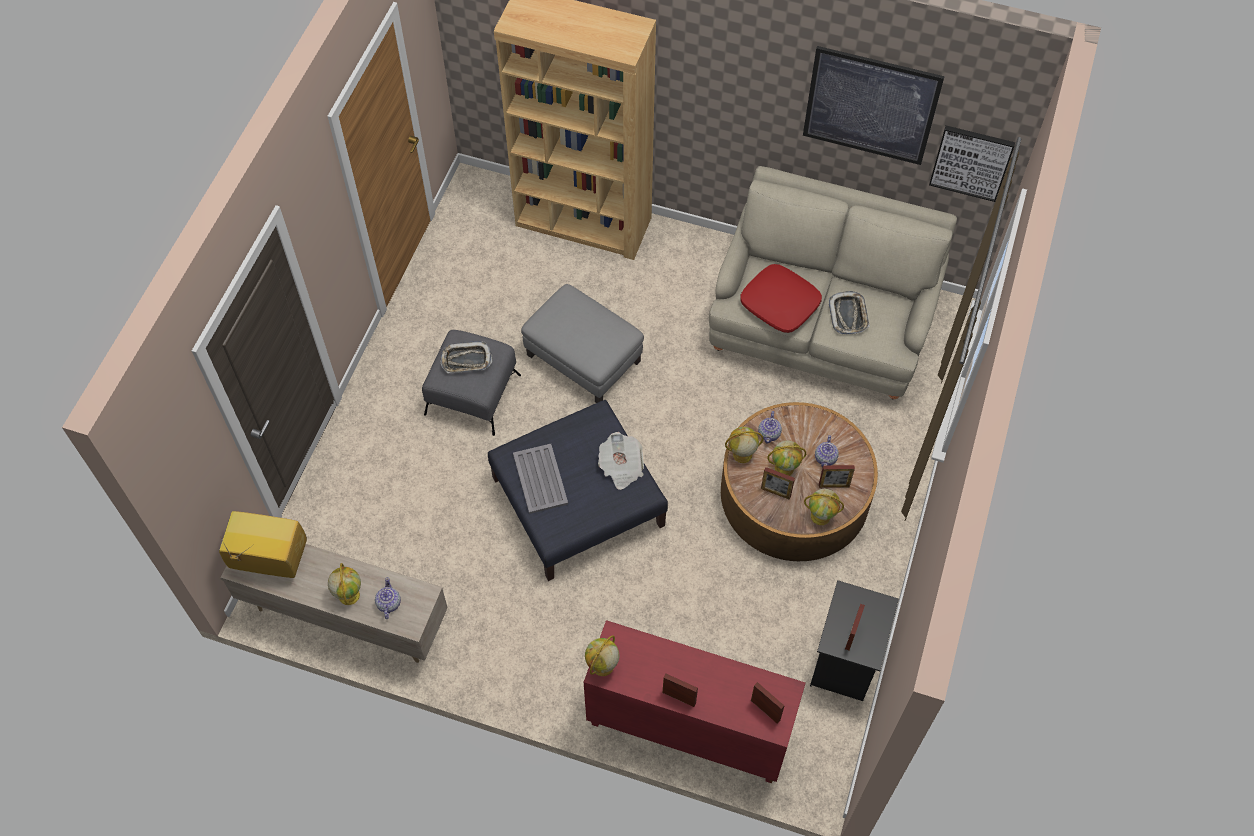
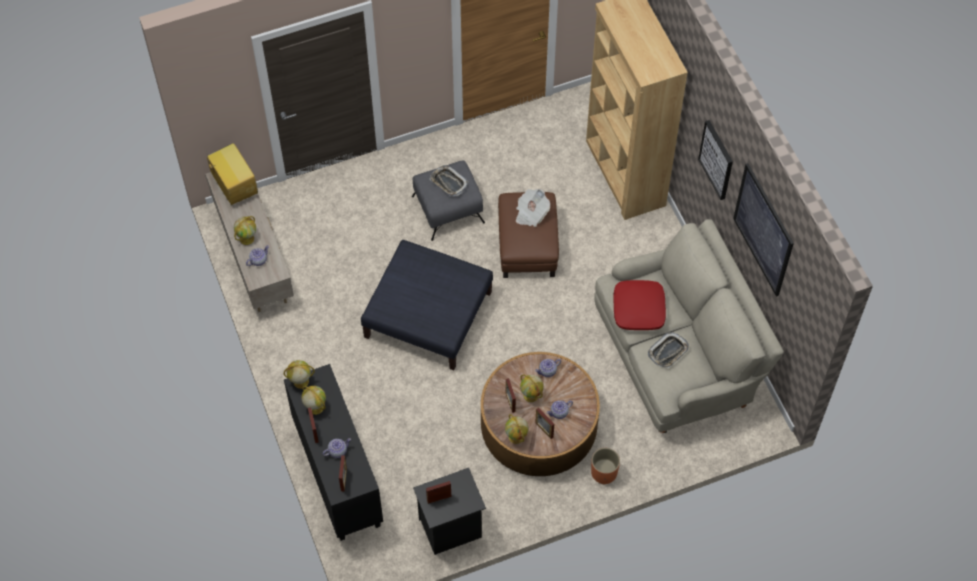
camera: 50 degrees right, 0 degrees up
grey tray [513,444,568,514] -> none
grey ottoman [521,284,644,403] -> brown ottoman [498,192,559,278]
red cabinet [584,620,805,783] -> black cabinet [284,364,383,541]
newspaper [598,432,644,490] -> newspaper moved to [516,189,550,227]
globe [725,427,763,463] -> globe moved to [301,386,326,415]
picture [929,126,1015,202] -> picture moved to [698,120,733,200]
none -> teapot [323,438,351,458]
none -> orange planter [591,448,620,485]

